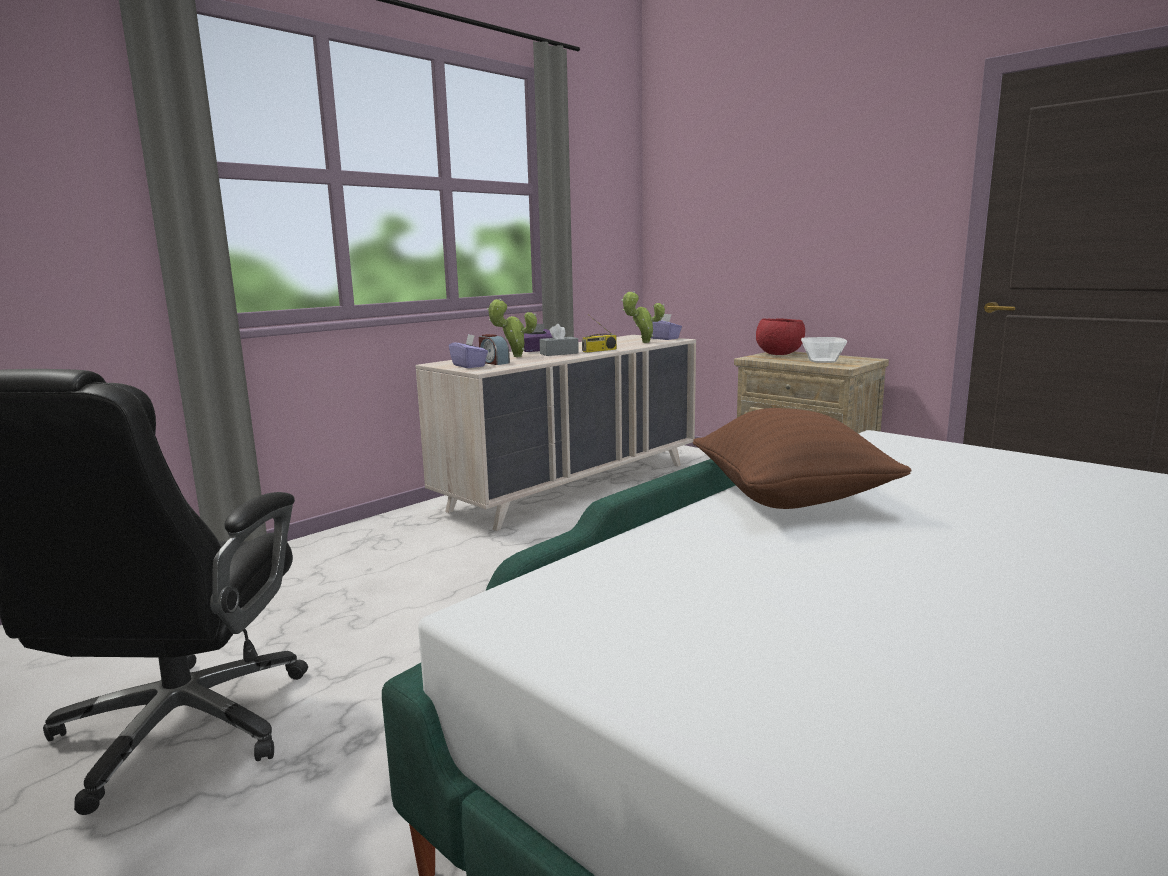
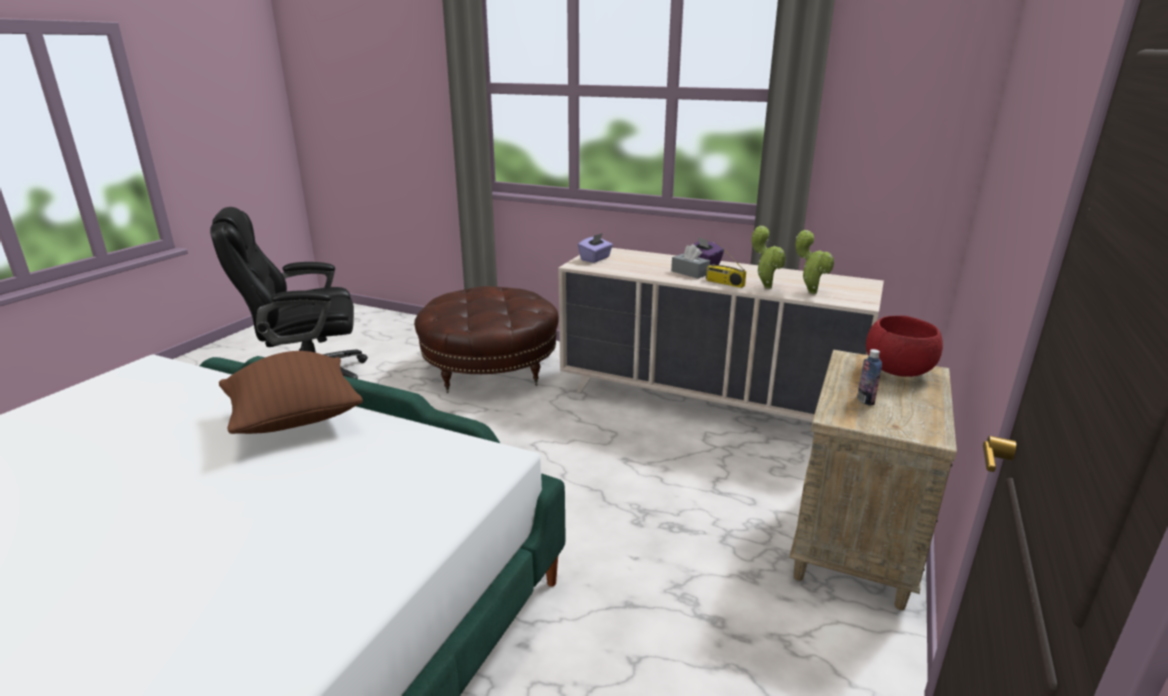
camera: 70 degrees right, 10 degrees up
alarm clock [479,334,510,365] -> none
potted plant [487,299,537,357] -> potted plant moved to [752,226,786,289]
purple tissue box [651,314,682,340] -> none
bowl [801,337,847,363] -> bottle [857,349,882,406]
none -> brown ottoman [414,286,559,393]

